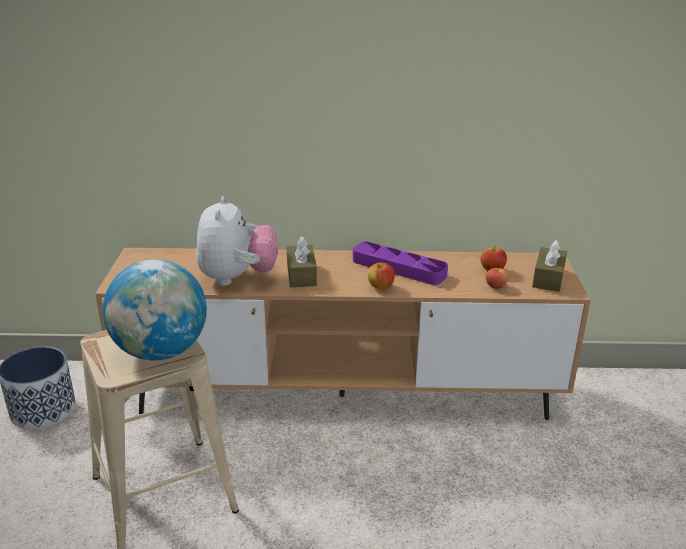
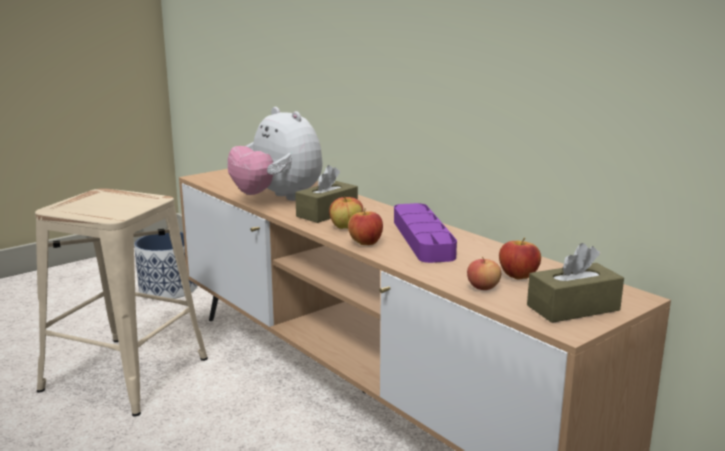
camera: 50 degrees right, 10 degrees down
globe [103,259,207,361] -> none
plush toy [196,196,278,286] -> plush toy turned 90 degrees clockwise [228,107,322,201]
none -> apple [329,196,363,229]

